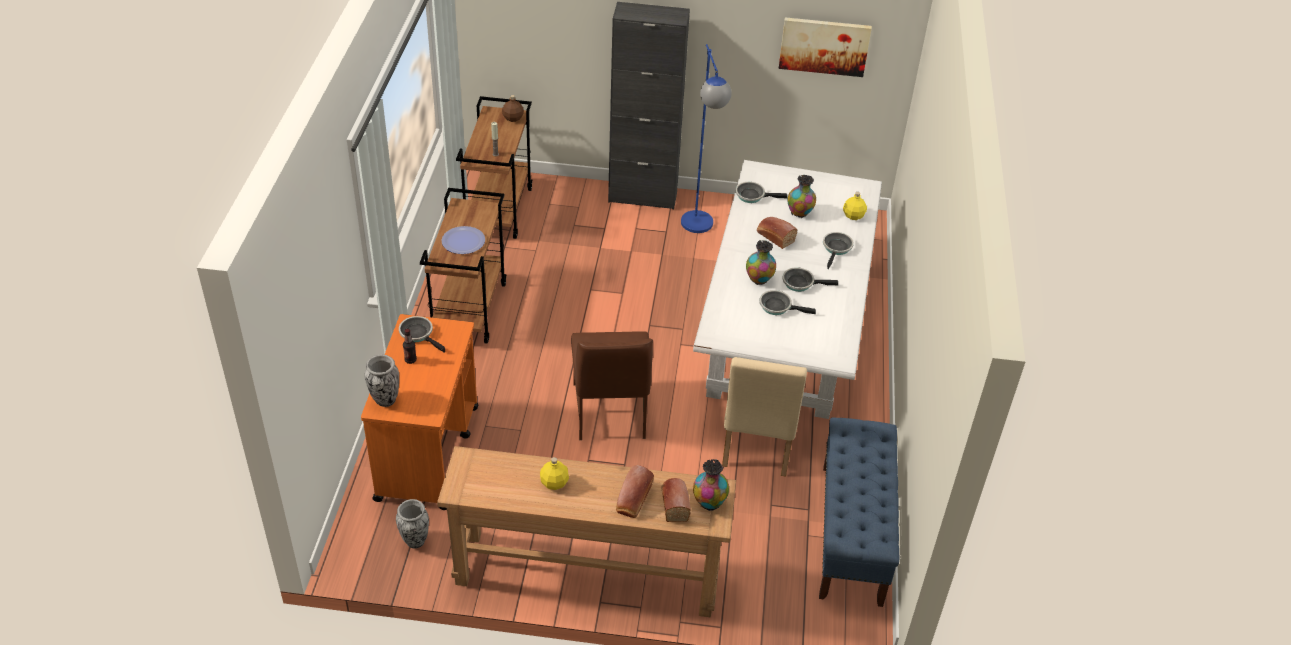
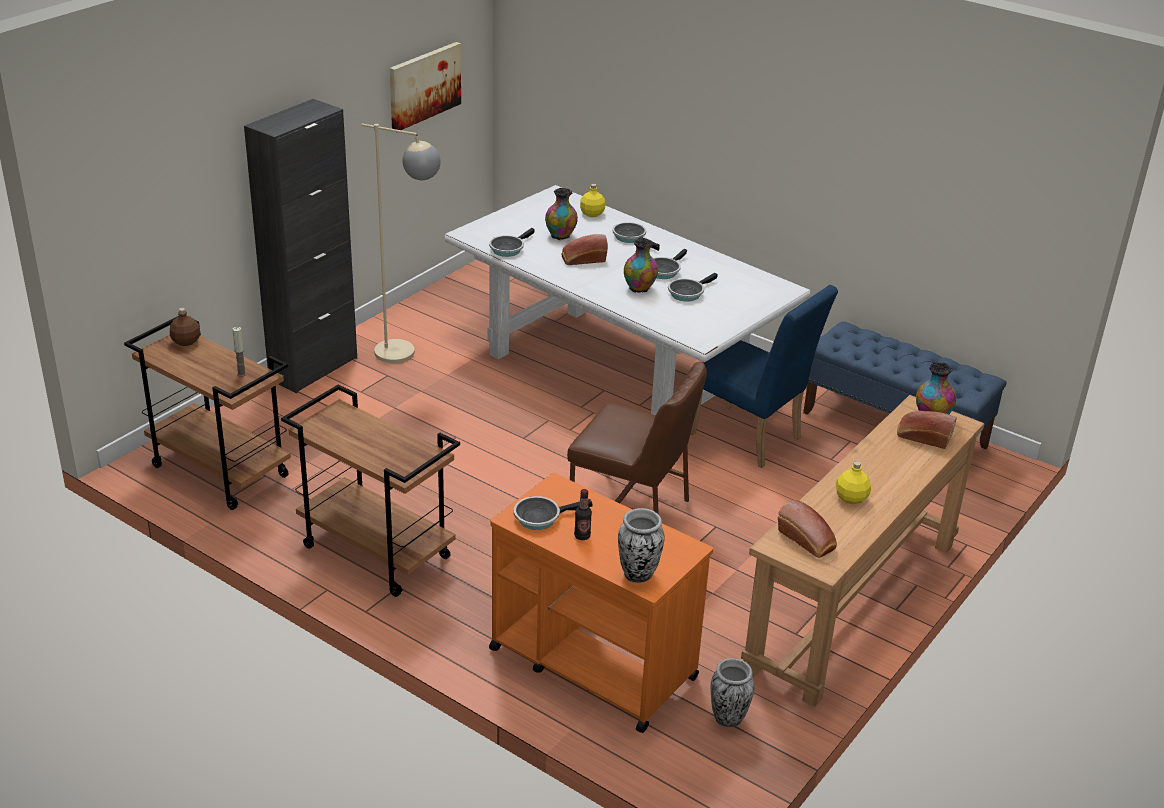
camera: 60 degrees left, 10 degrees down
plate [442,226,485,254] -> none
bread [616,465,654,518] -> bread moved to [778,500,837,558]
blue floor lamp [681,44,732,233] -> beige floor lamp [361,124,441,363]
beige chair [722,357,807,477] -> blue chair [690,285,838,468]

